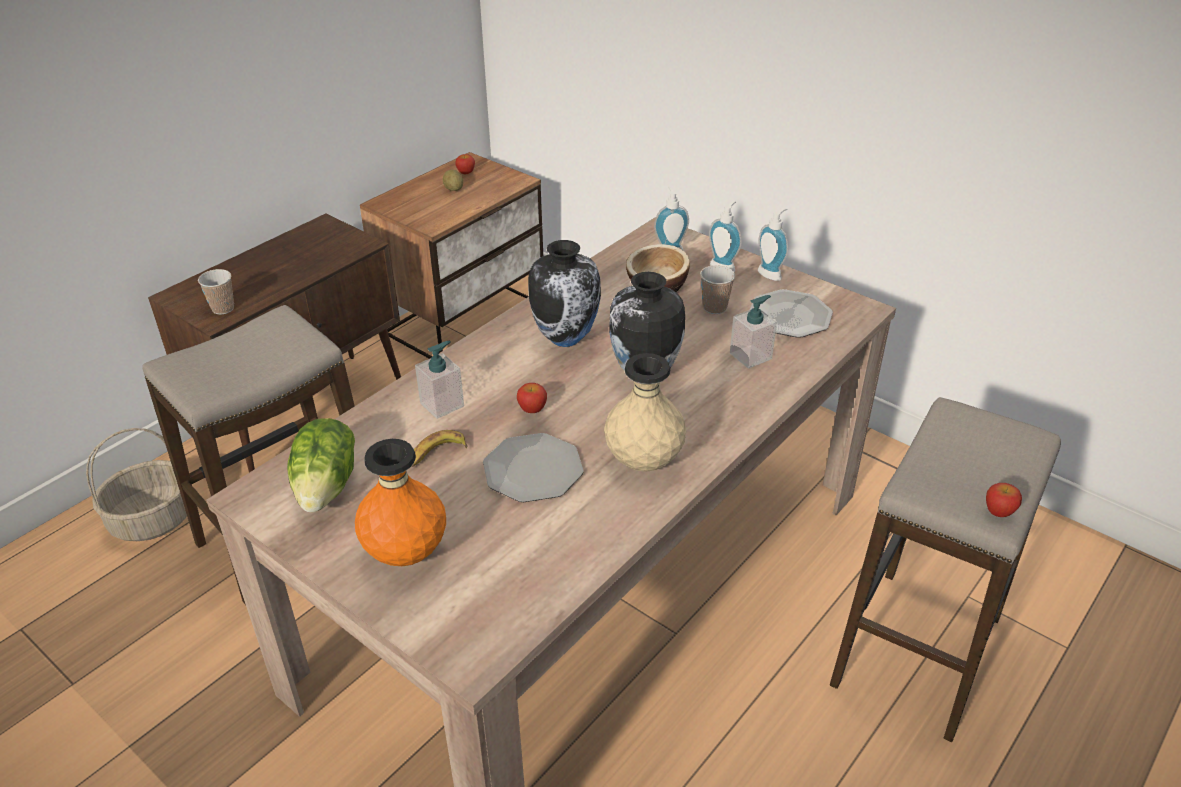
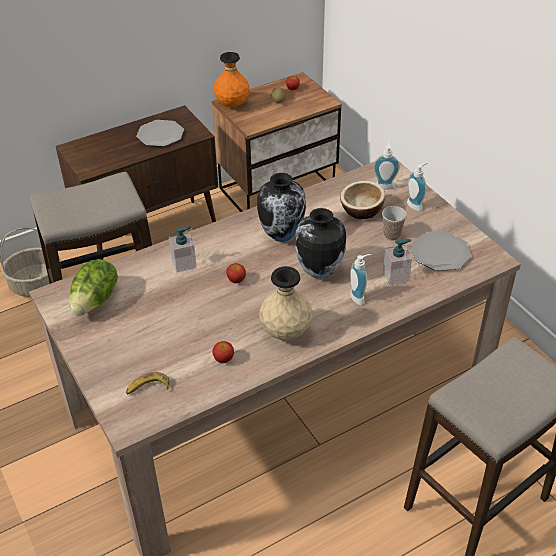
camera: 20 degrees right, 5 degrees up
cup [198,269,234,315] -> none
orange vase [355,439,446,566] -> orange vase moved to [213,52,250,107]
banana [412,430,467,467] -> banana moved to [126,372,170,394]
plate [483,433,584,502] -> plate moved to [136,120,184,147]
soap dispenser [758,208,788,281] -> soap dispenser moved to [350,254,371,305]
apple [986,483,1022,517] -> apple moved to [213,341,234,363]

